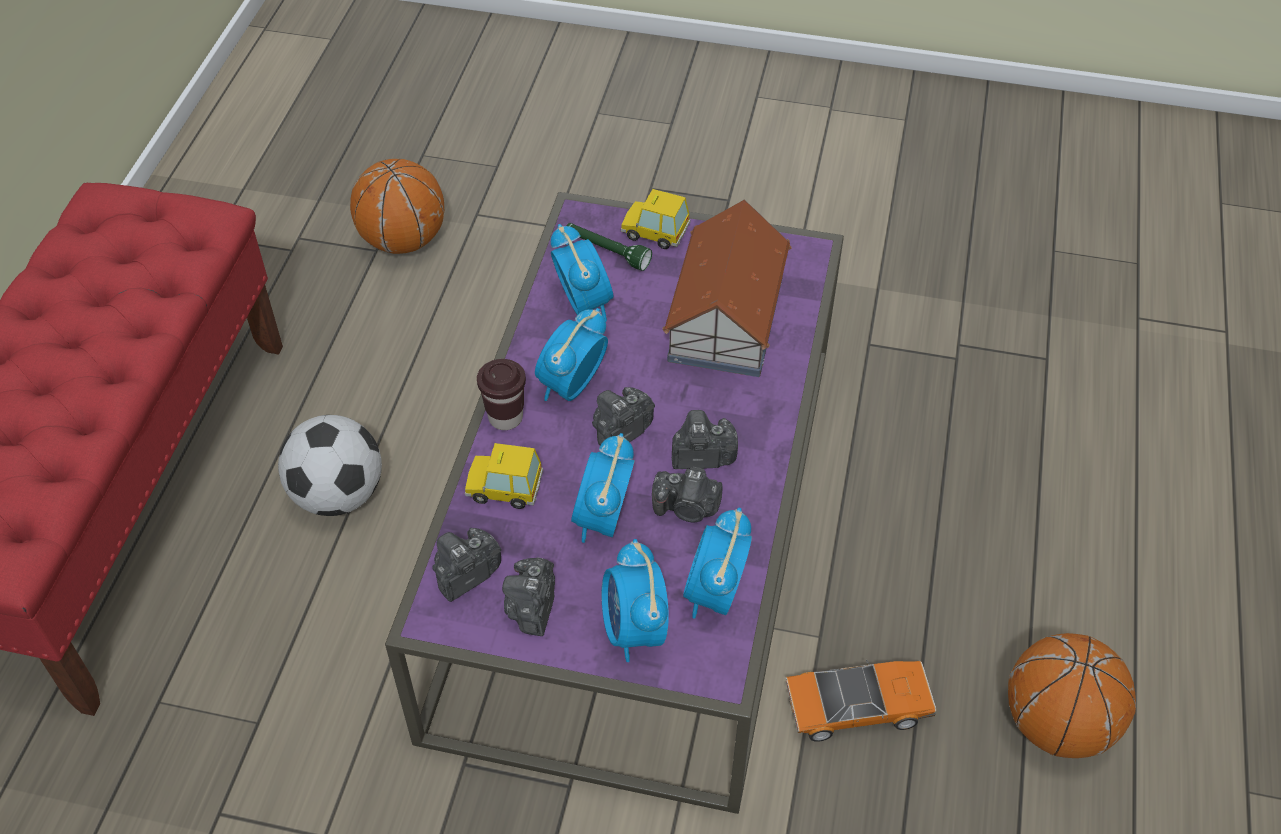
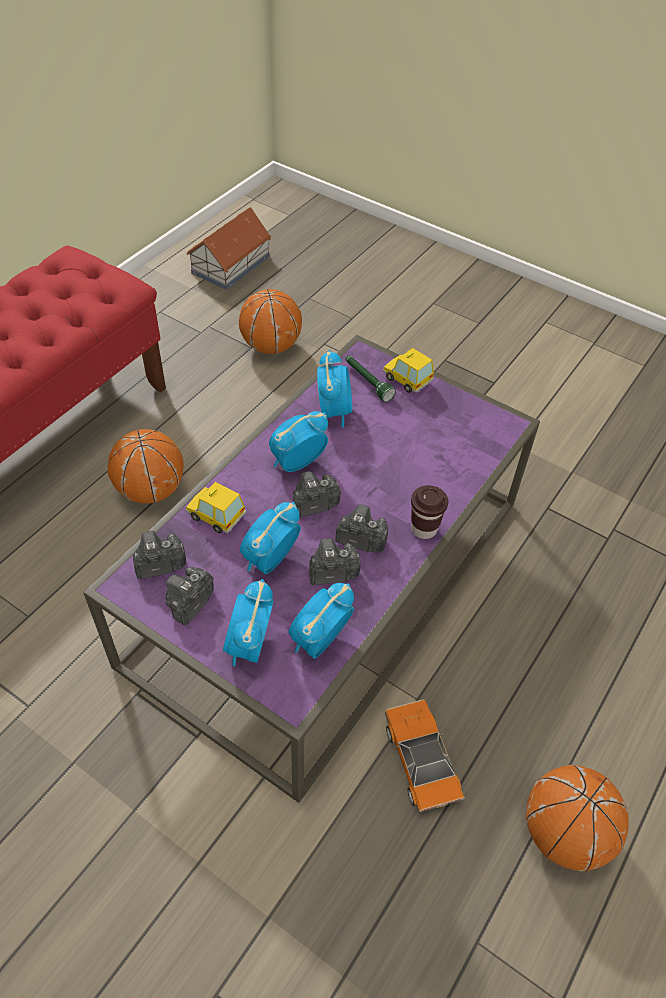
camera: 20 degrees right, 0 degrees up
football [278,415,382,516] -> basketball [108,429,183,504]
brown cup [477,359,526,430] -> brown cup moved to [411,485,448,539]
camera [652,467,723,523] -> camera turned 135 degrees clockwise [309,538,361,585]
toy house [662,199,791,377] -> toy house moved to [187,207,272,290]
toy car [785,660,936,742] -> toy car turned 120 degrees counterclockwise [385,699,464,812]

